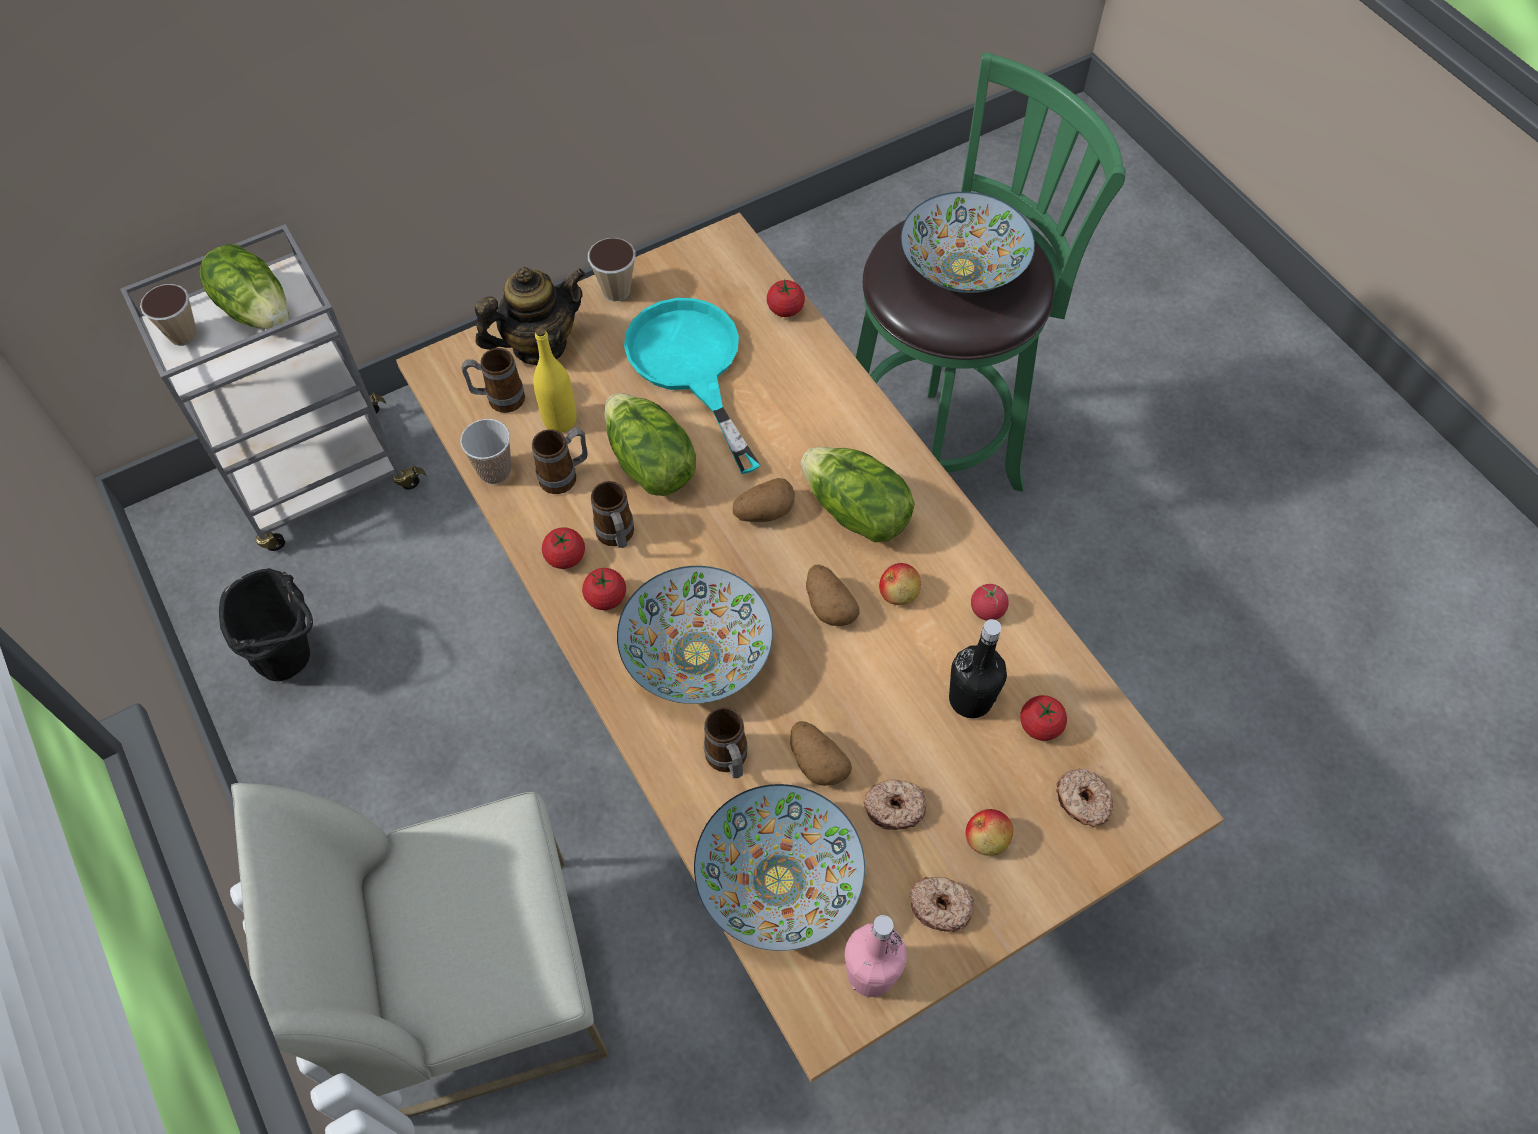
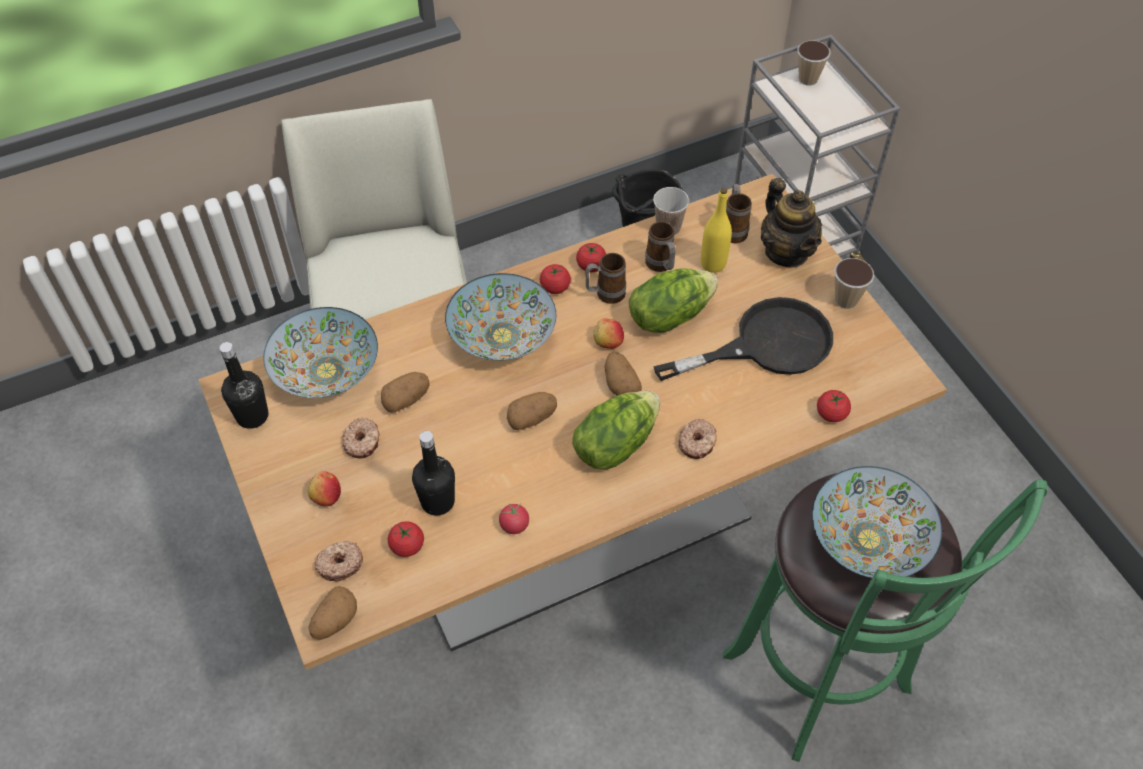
camera: 95 degrees right, 5 degrees down
lettuce [200,244,289,329] -> none
turquoise frying pan [624,298,761,474] -> black frying pan [653,297,833,381]
mug [704,707,748,778] -> none
pink bottle [845,915,907,997] -> black bottle [220,342,268,429]
apple [879,563,921,605] -> apple moved to [593,318,624,349]
donut [909,877,974,932] -> donut moved to [678,419,717,459]
none -> potato [308,586,357,640]

